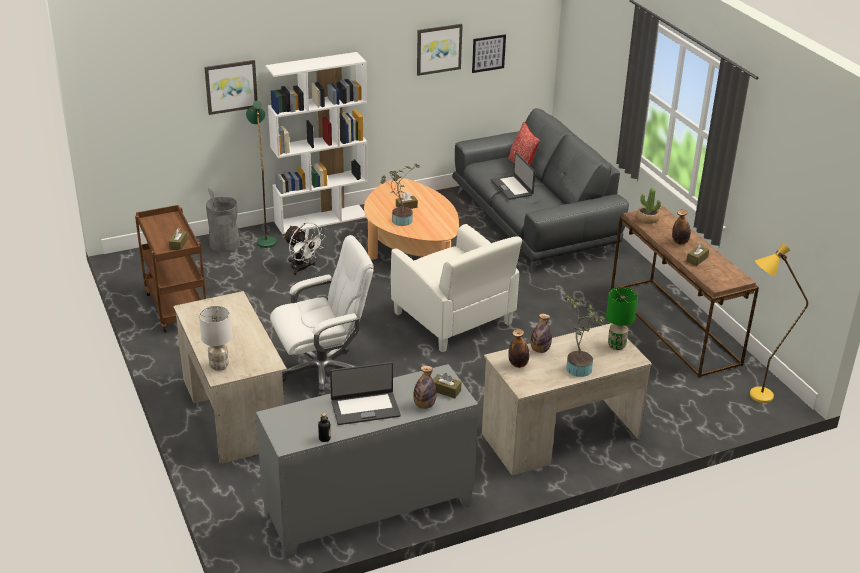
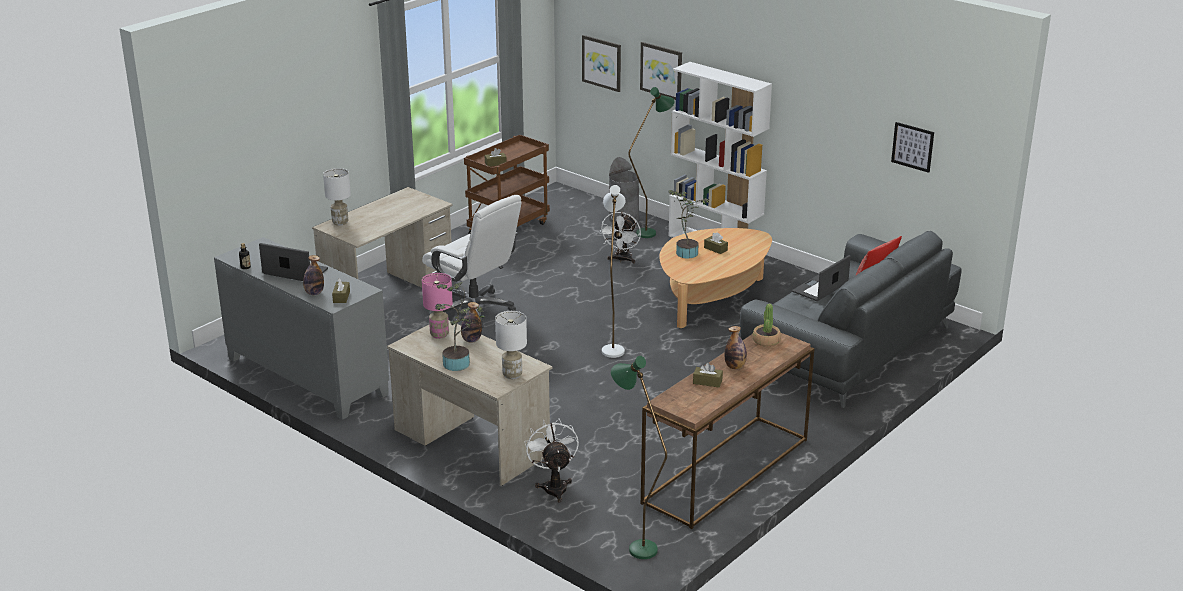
camera: 65 degrees right, 5 degrees down
laptop [330,362,401,425] -> laptop turned 150 degrees clockwise [259,243,328,281]
white armchair [391,224,522,352] -> white floor lamp [602,185,626,358]
picture [417,24,463,76] -> picture moved to [582,35,621,92]
bottle [508,329,530,368] -> pink table lamp [422,273,453,339]
green table lamp [606,287,638,350] -> white table lamp [495,311,527,379]
yellow floor lamp [750,243,808,403] -> green floor lamp [611,356,667,559]
none -> white fan [525,418,579,503]

